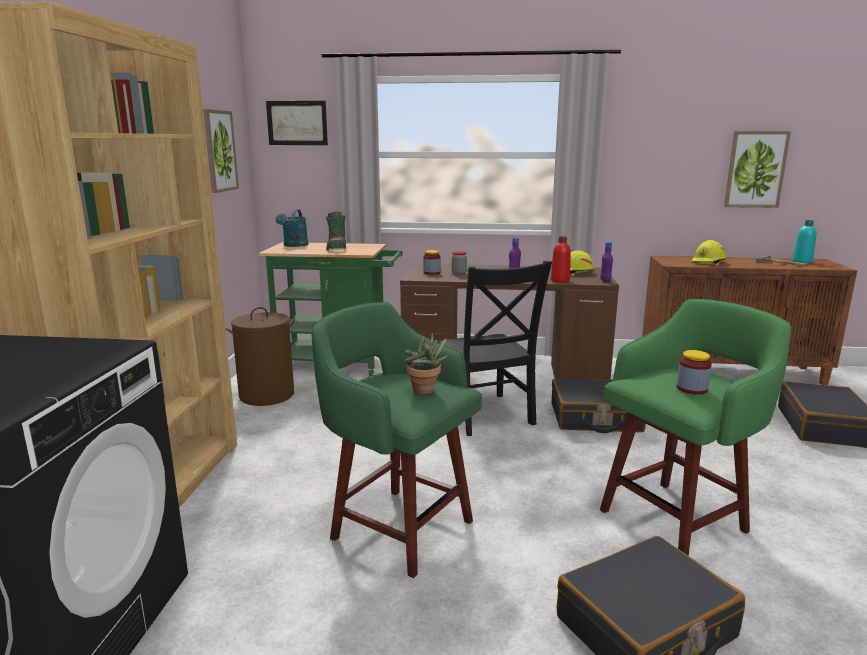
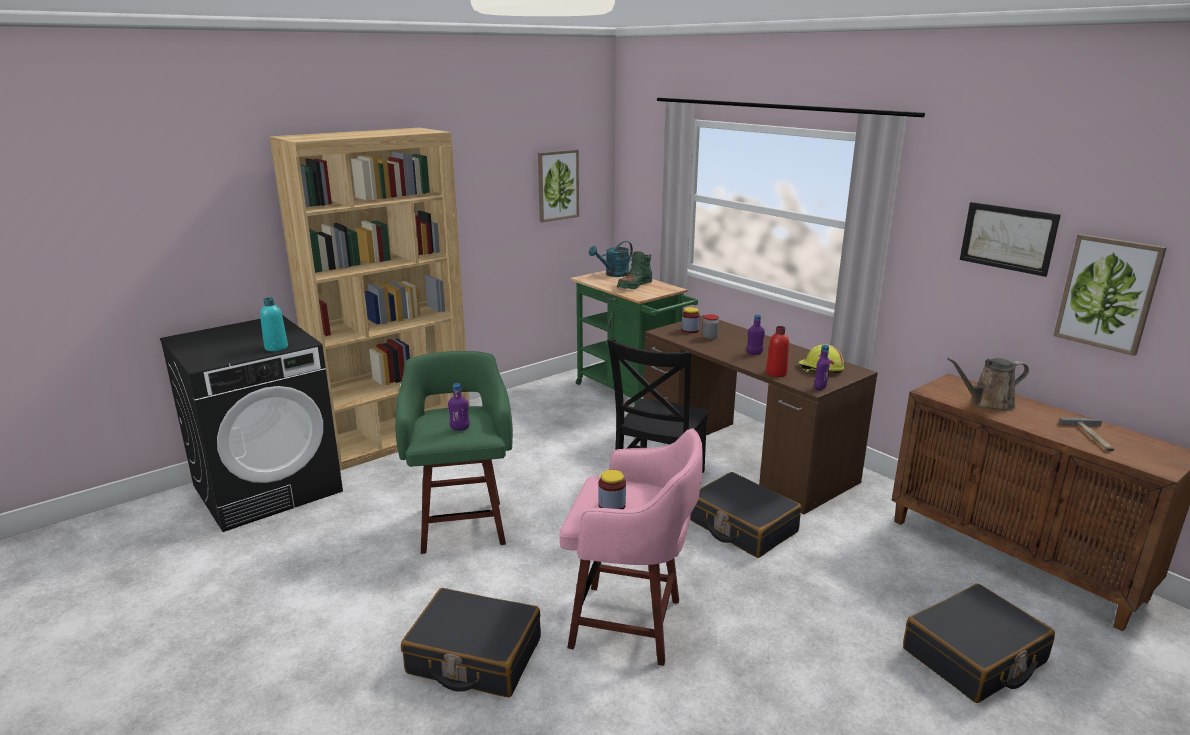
camera: 45 degrees right, 5 degrees up
brown laundry basket [225,307,295,406] -> none
picture [266,101,328,145] -> picture moved to [960,202,1061,277]
potted plant [404,333,449,394] -> purple bottle [448,383,470,431]
green stool [600,299,791,556] -> pink stool [559,428,703,666]
yellow hard hat [691,240,727,265] -> brown watering can [947,358,1029,411]
turquoise bottle [793,220,817,263] -> turquoise bottle moved to [260,297,288,351]

